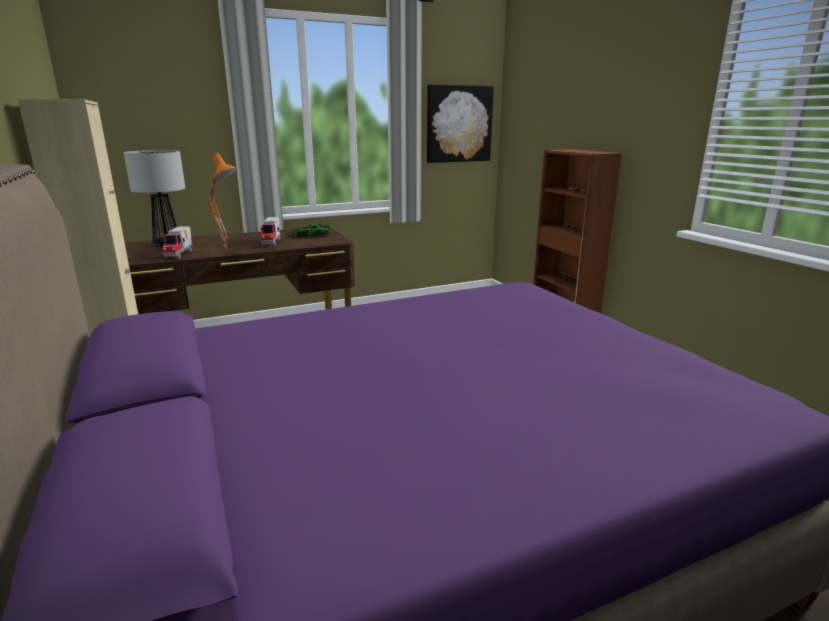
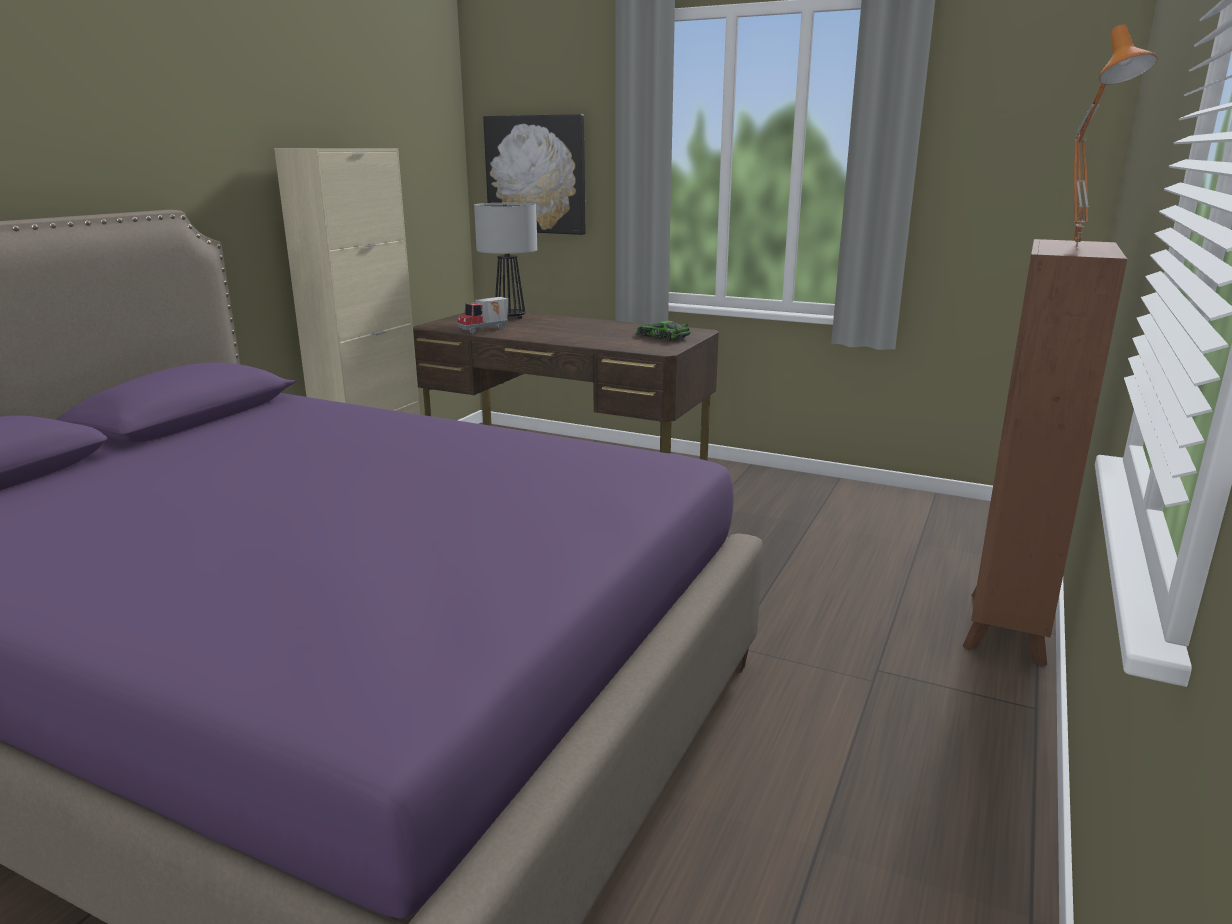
camera: 50 degrees right, 0 degrees up
orange table lamp [209,153,237,250] -> orange table lamp moved to [1074,24,1158,247]
toy truck [260,217,280,246] -> none
picture [427,84,494,163] -> picture moved to [483,114,585,235]

